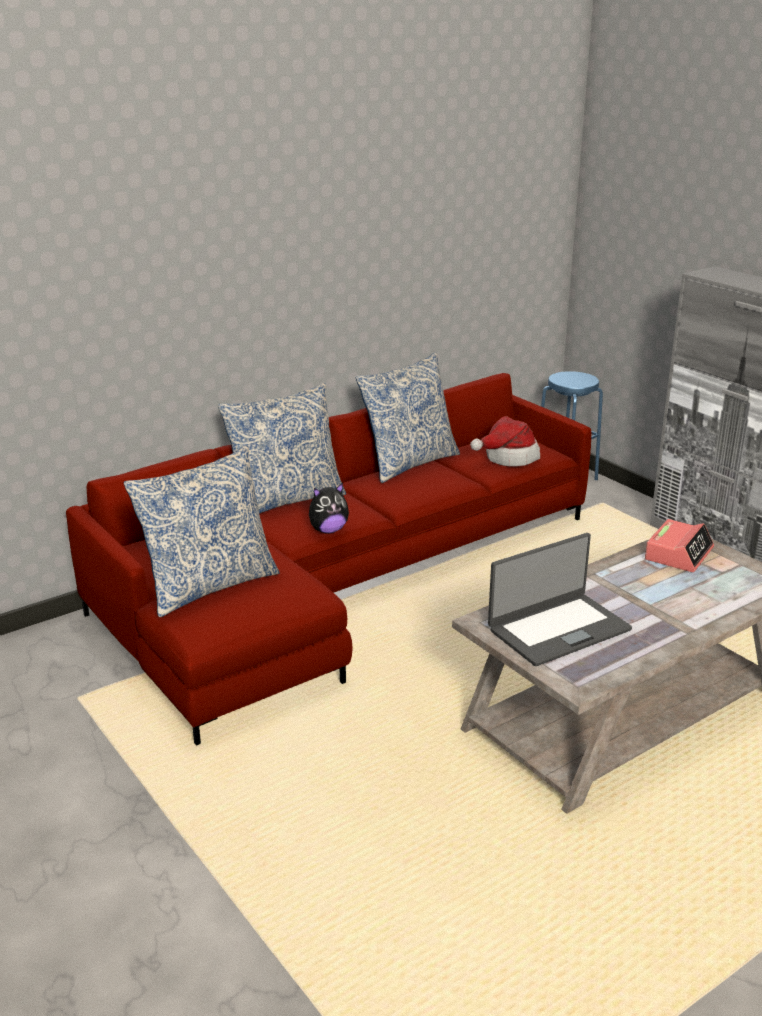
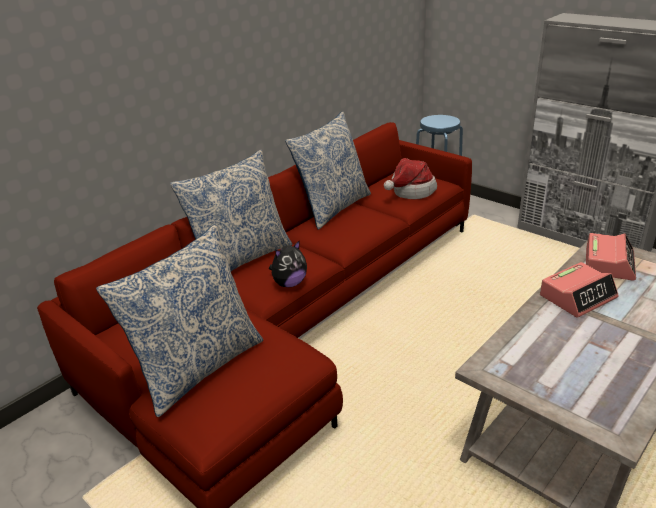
camera: 10 degrees left, 5 degrees up
laptop [488,533,632,666] -> none
none -> alarm clock [540,262,619,318]

